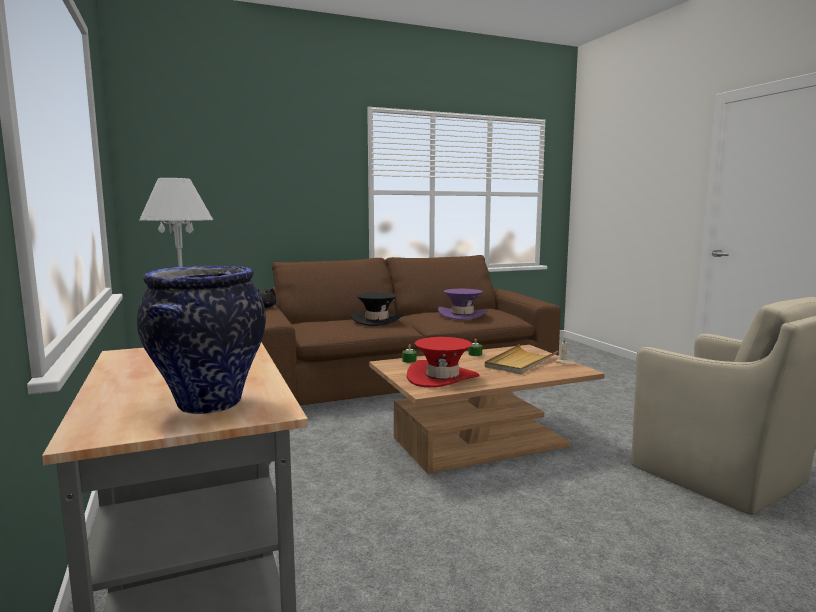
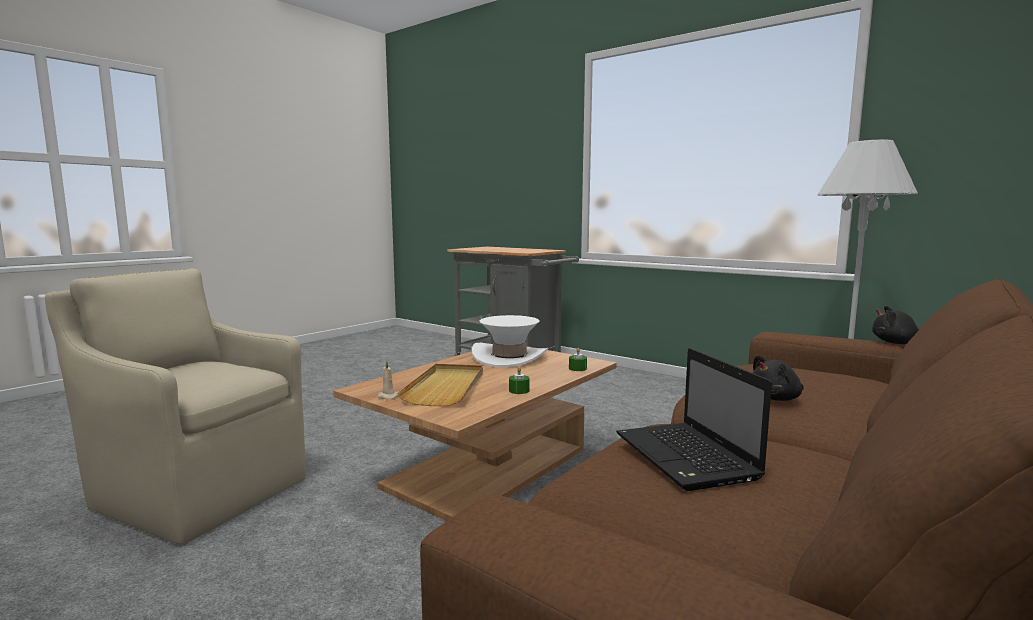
camera: 150 degrees right, 0 degrees up
vase [137,265,266,414] -> none
black hat [351,293,403,326] -> black plush toy [753,355,804,401]
red hat [407,337,480,388] -> white hat [471,315,548,367]
purple hat [438,289,488,320] -> laptop [616,348,772,491]

